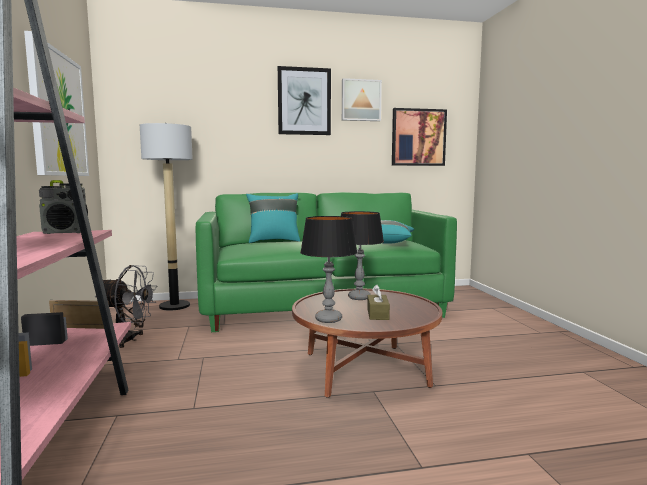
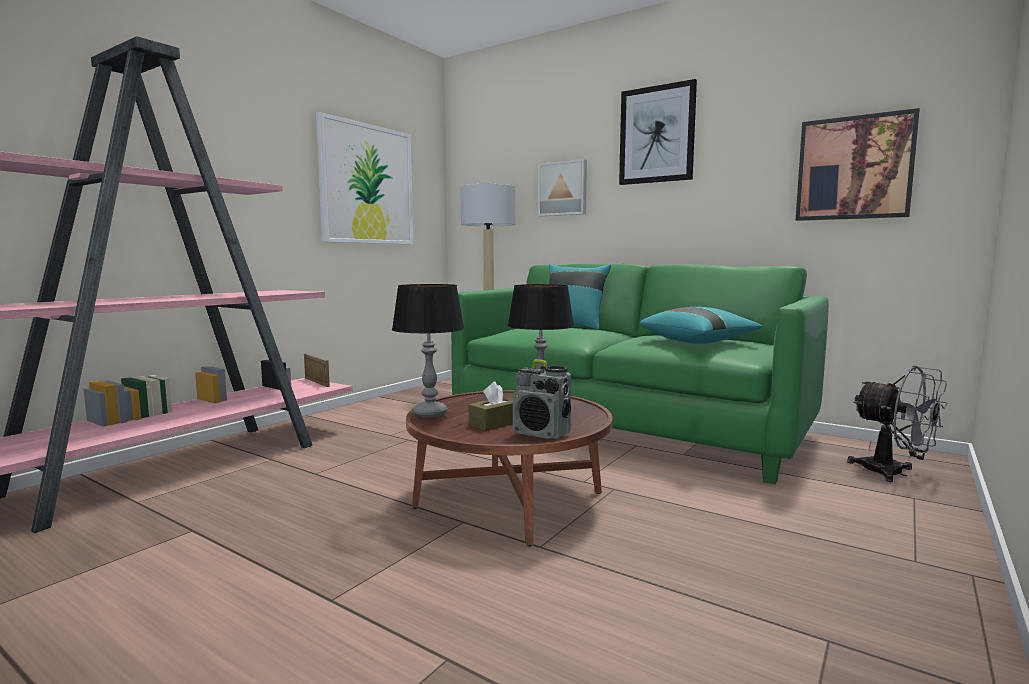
camera: 45 degrees right, 0 degrees up
radio [39,180,88,234] -> radio moved to [513,359,571,439]
grey fan [94,265,157,348] -> grey fan moved to [847,366,947,482]
picture [342,78,382,121] -> picture moved to [538,159,587,216]

